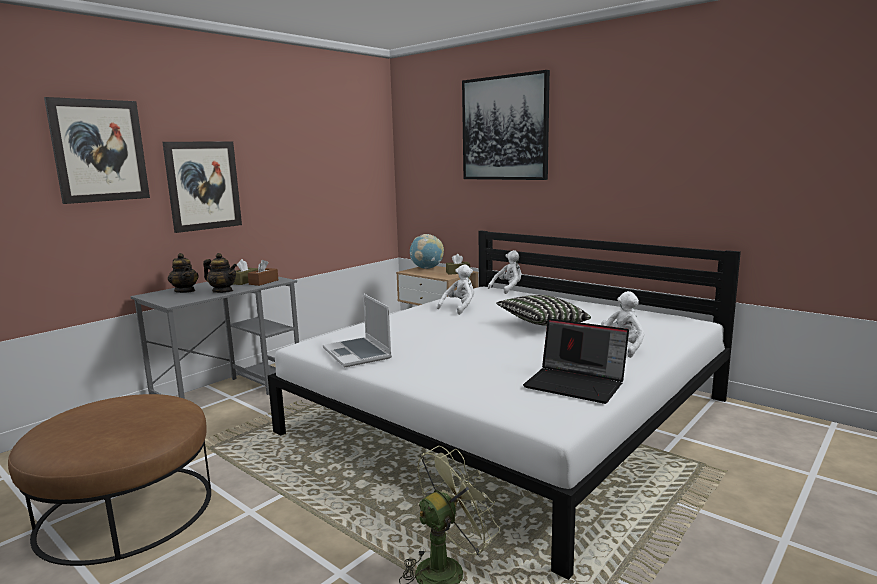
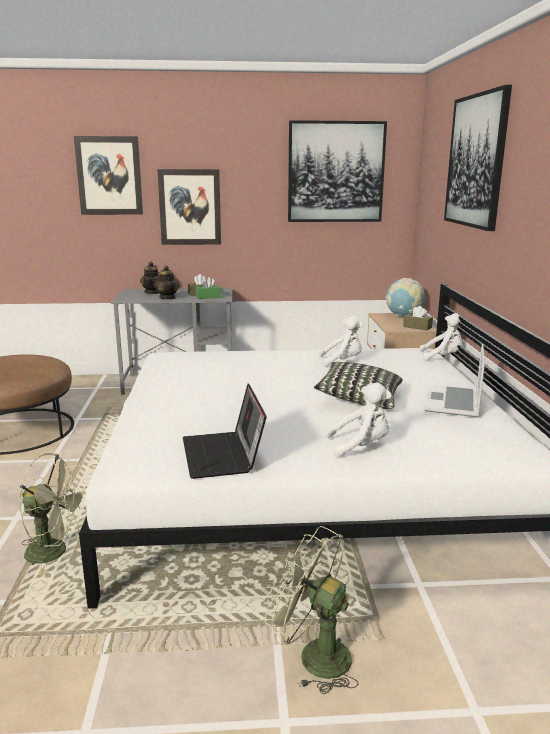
camera: 45 degrees right, 5 degrees up
brown tissue box [248,260,279,286] -> green tissue box [195,277,221,299]
laptop [323,293,392,368] -> laptop moved to [424,344,485,417]
none -> green fan [265,526,358,694]
none -> picture [288,120,387,222]

